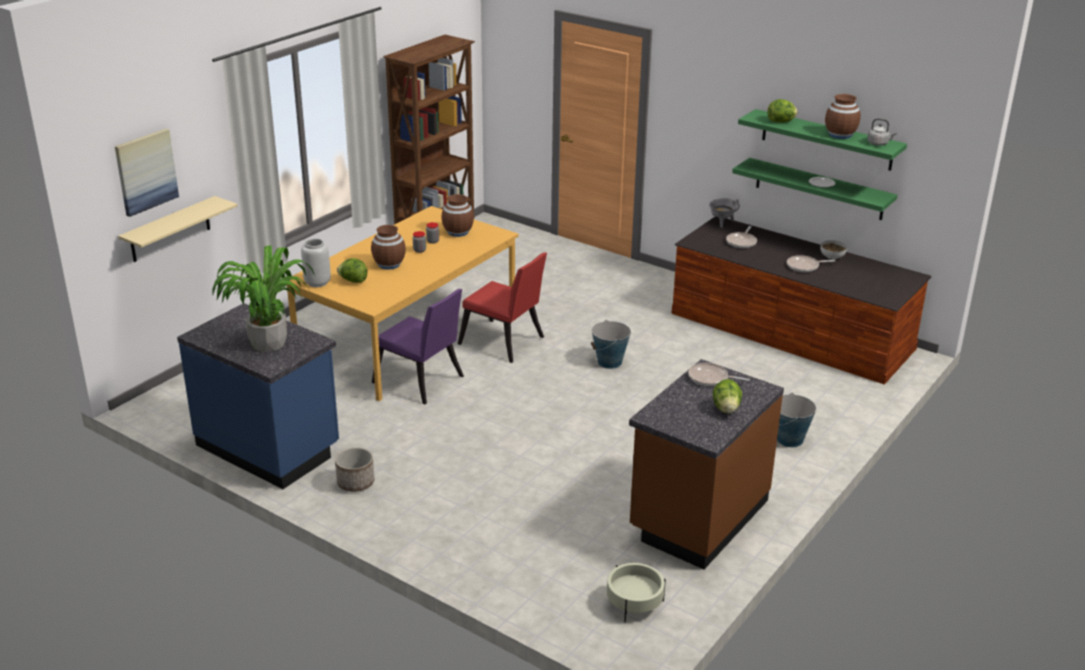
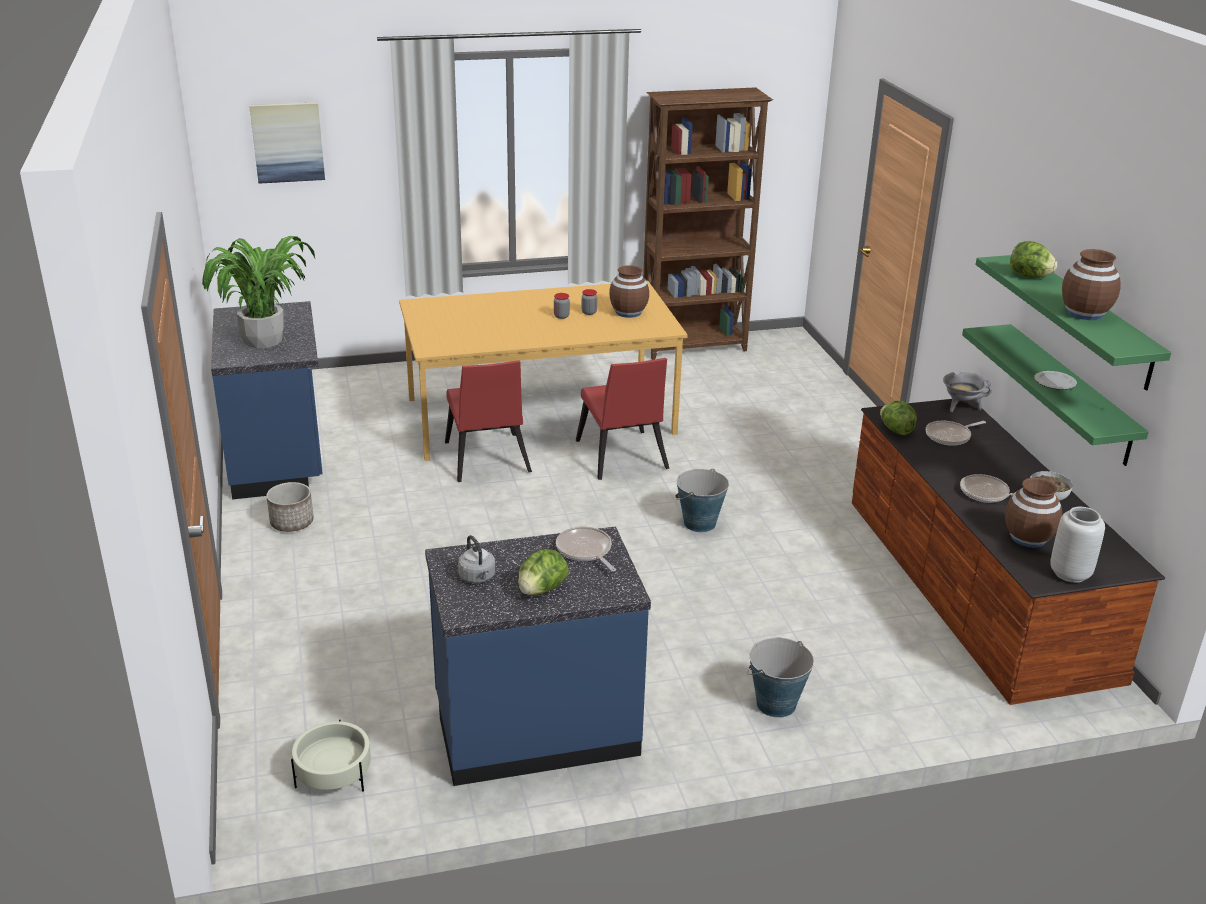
camera: 40 degrees right, 0 degrees up
beige shelf [118,196,238,262] -> none
grey vase [301,239,331,287] -> grey vase moved to [1050,507,1105,583]
lettuce [337,258,368,283] -> lettuce moved to [880,401,917,435]
brown vase [371,225,406,270] -> brown vase moved to [1005,478,1062,547]
purple chair [372,289,464,404] -> red chair [445,360,532,482]
brown counter [629,359,784,569] -> blue counter [425,527,651,786]
grey kettle [867,118,897,146] -> grey kettle moved to [458,535,495,583]

